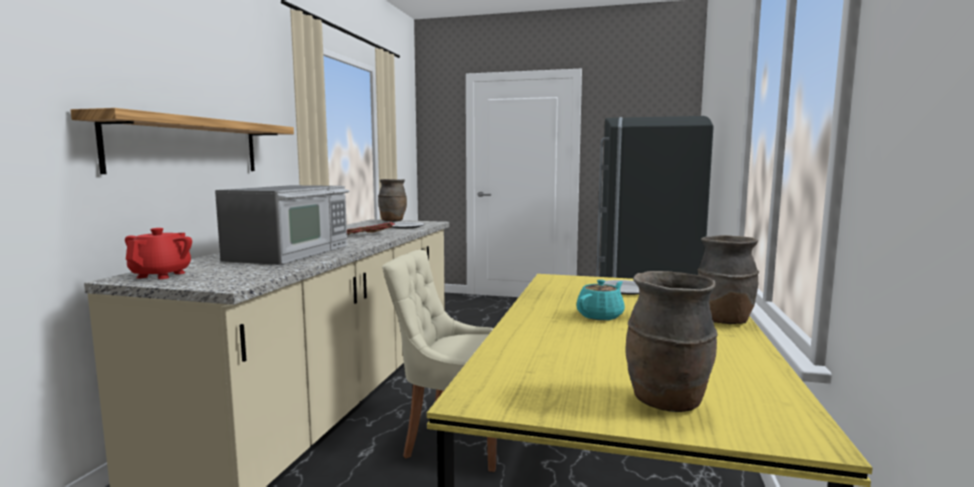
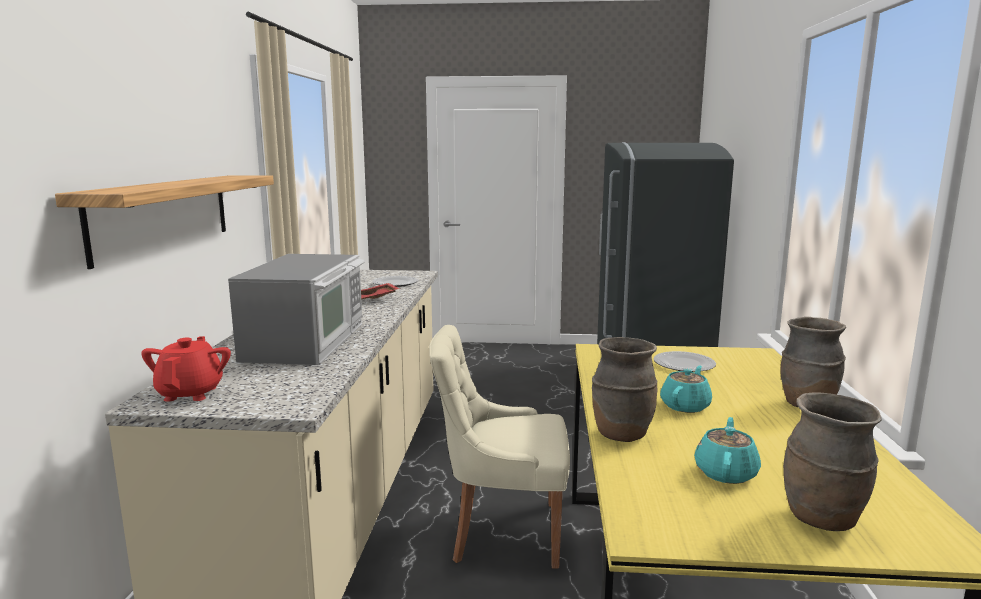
camera: 10 degrees left, 5 degrees up
brown vase [378,179,407,222] -> brown vase moved to [592,337,657,442]
none -> turquoise teapot [694,417,761,484]

